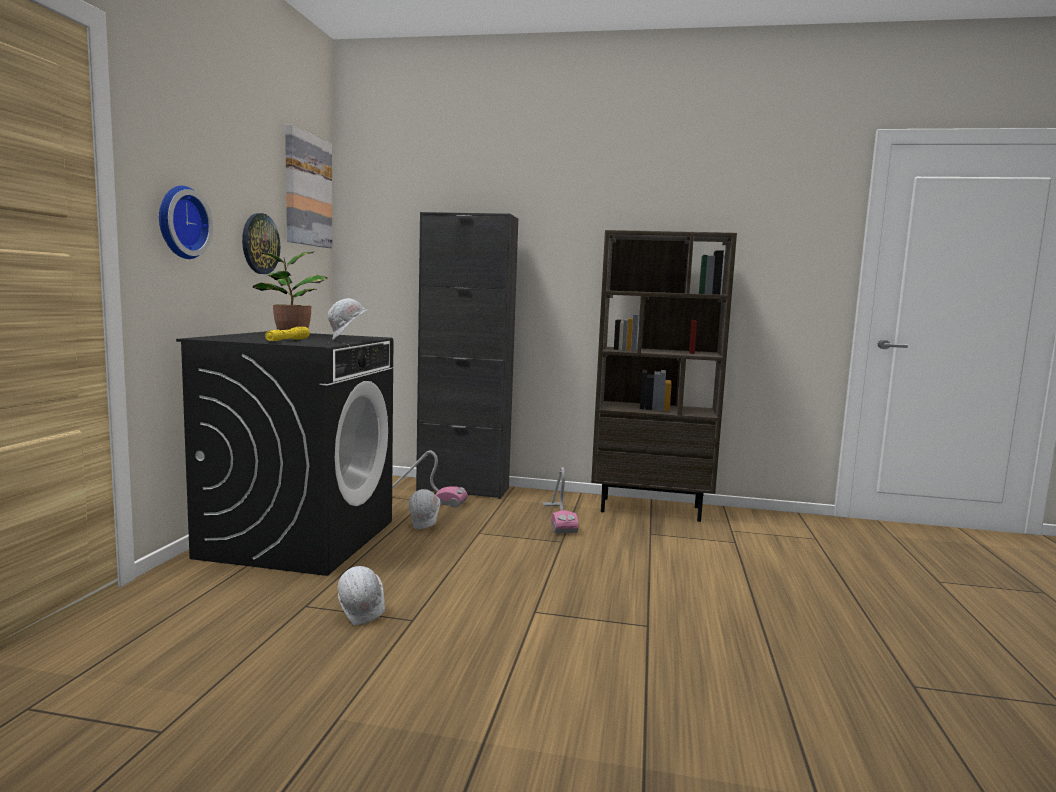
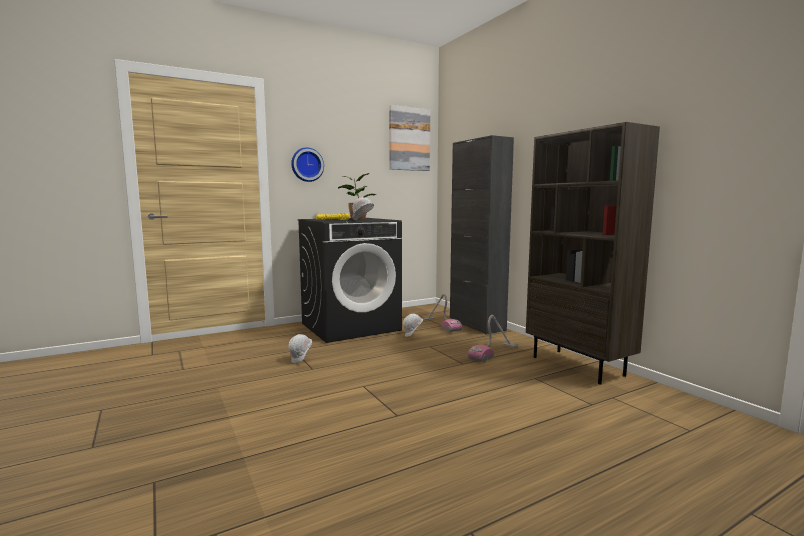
camera: 50 degrees right, 0 degrees up
wall clock [242,213,280,274] -> none

